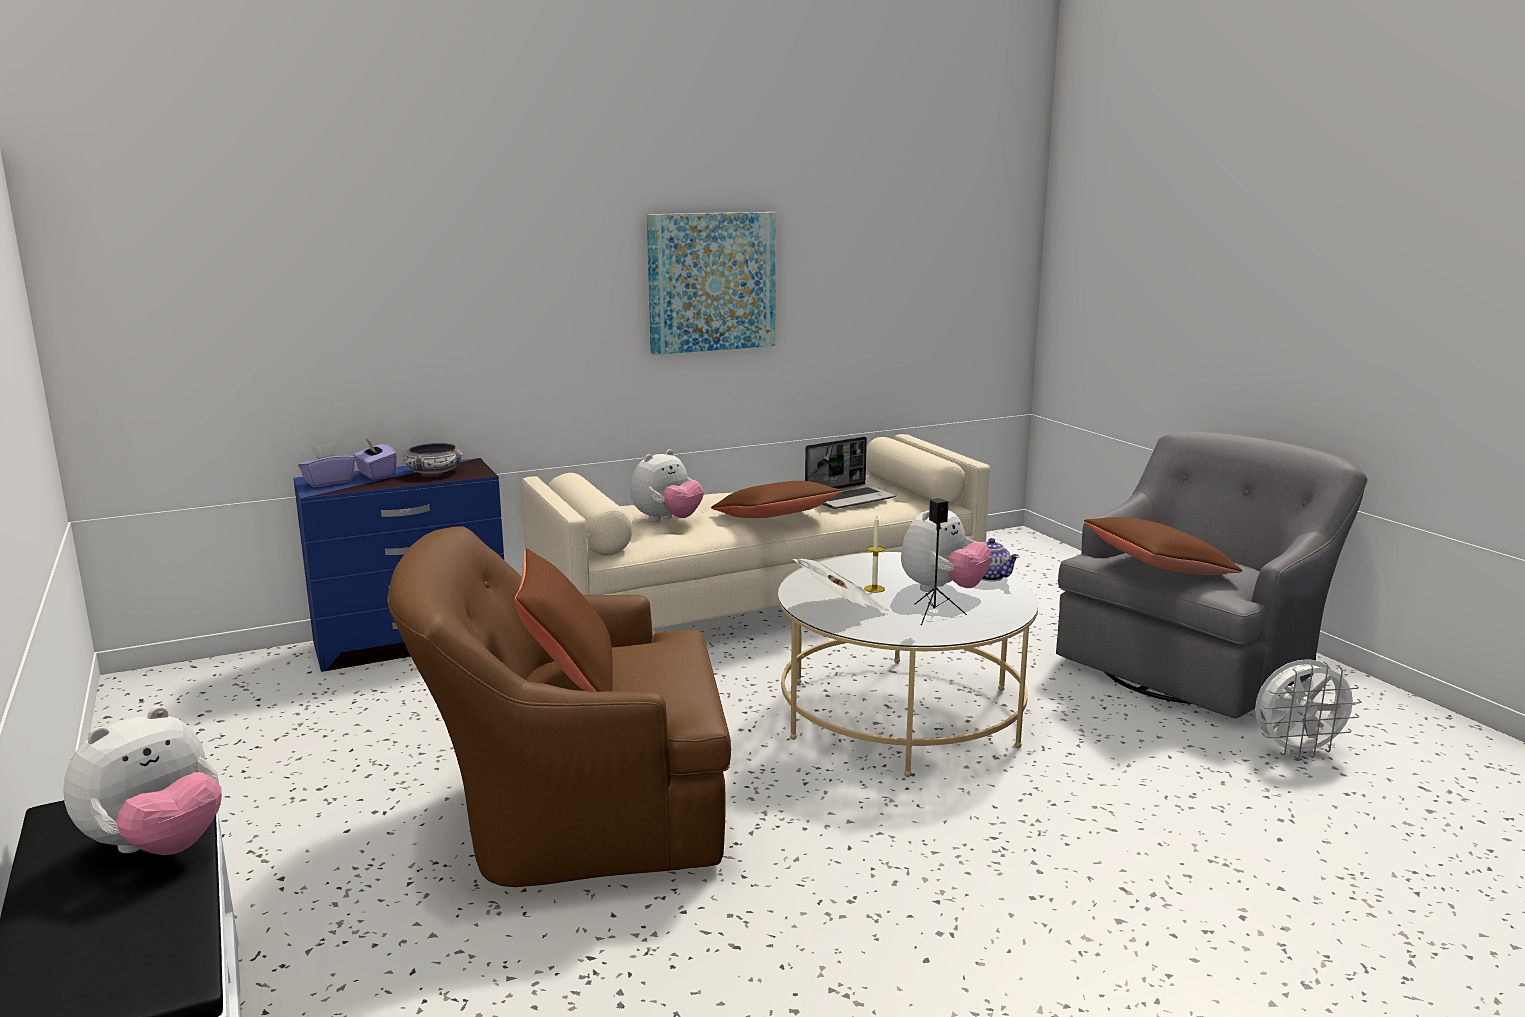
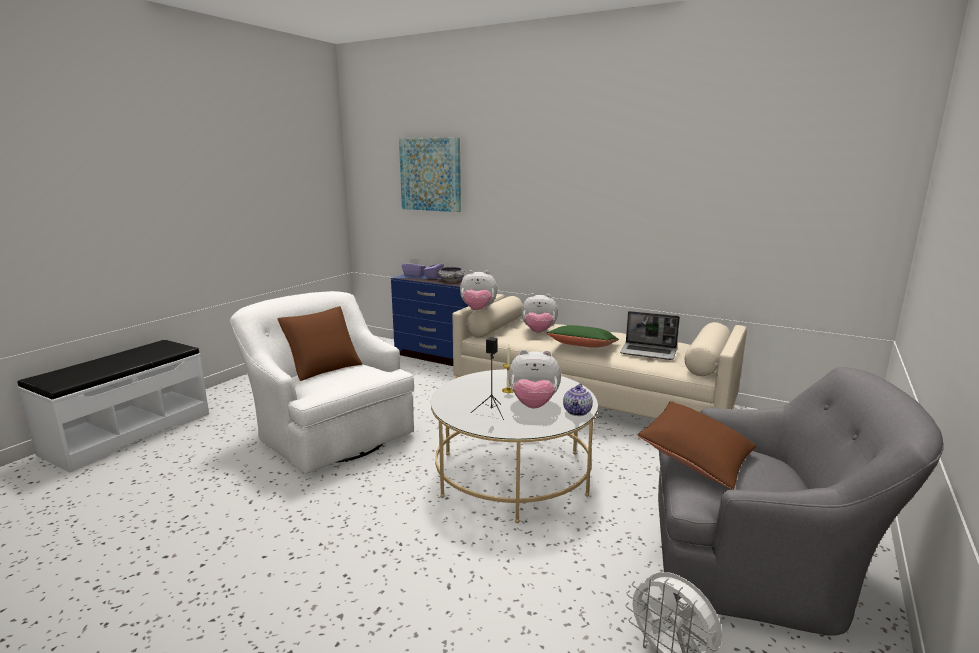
camera: 55 degrees right, 0 degrees up
plush toy [63,706,222,855] -> plush toy moved to [460,270,497,310]
brown armchair [387,527,731,887] -> white armchair [230,291,414,474]
picture [647,212,776,355] -> picture moved to [399,137,461,212]
brown pillow [711,481,842,518] -> green pillow [547,325,619,348]
newspaper [793,558,889,611] -> none

